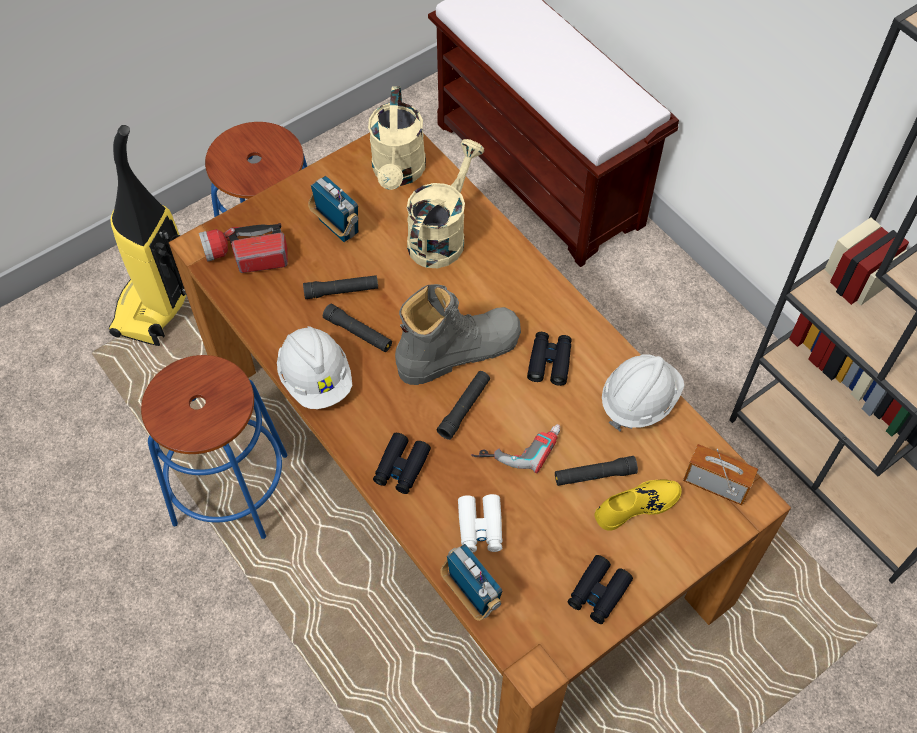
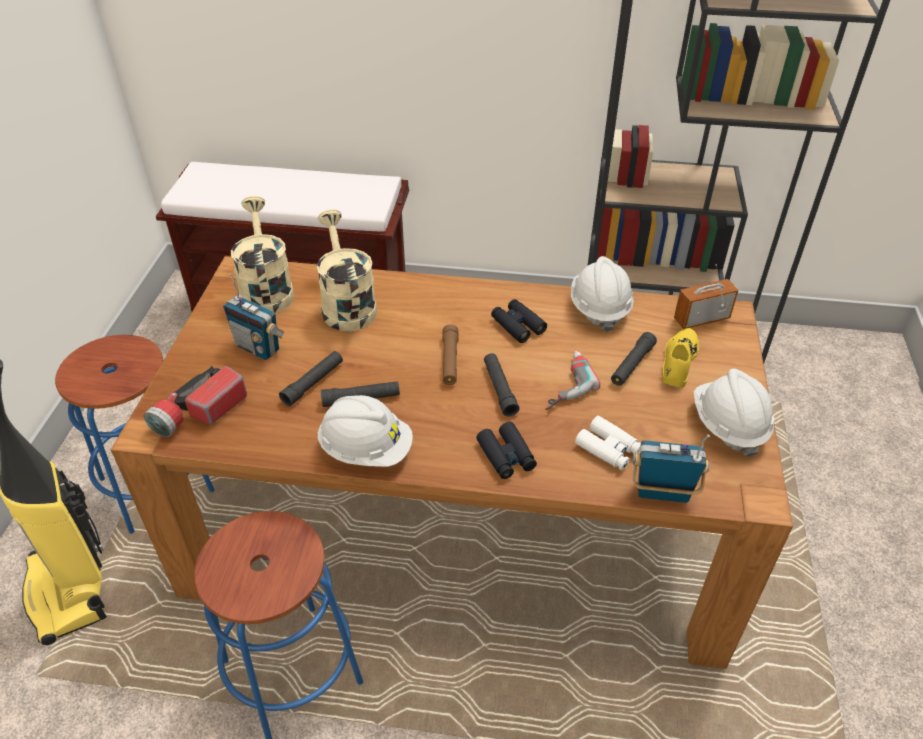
camera: 45 degrees left, 15 degrees down
radio [308,176,358,242] -> radio turned 150 degrees counterclockwise [223,274,285,360]
beige watering can [368,86,426,190] -> beige watering can turned 150 degrees counterclockwise [231,196,294,314]
grey boot [395,284,521,385] -> brown flashlight [442,324,459,385]
black binoculars [568,555,633,624] -> white hard hat [694,368,774,457]

